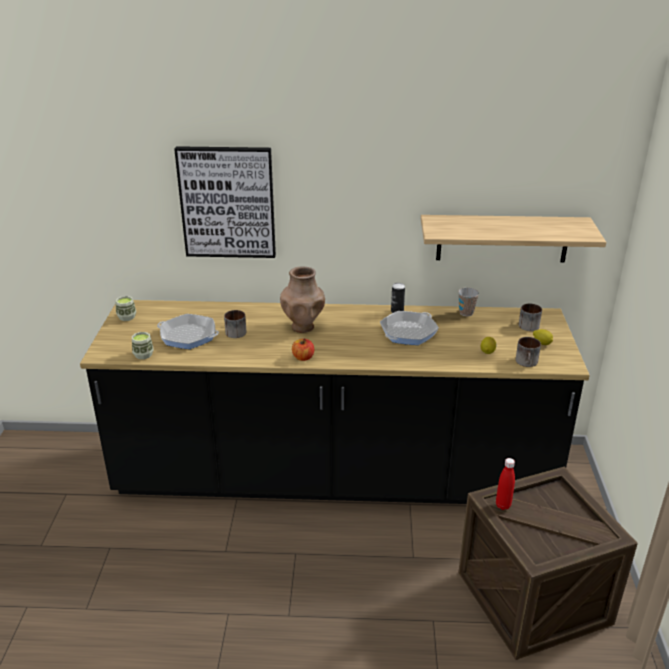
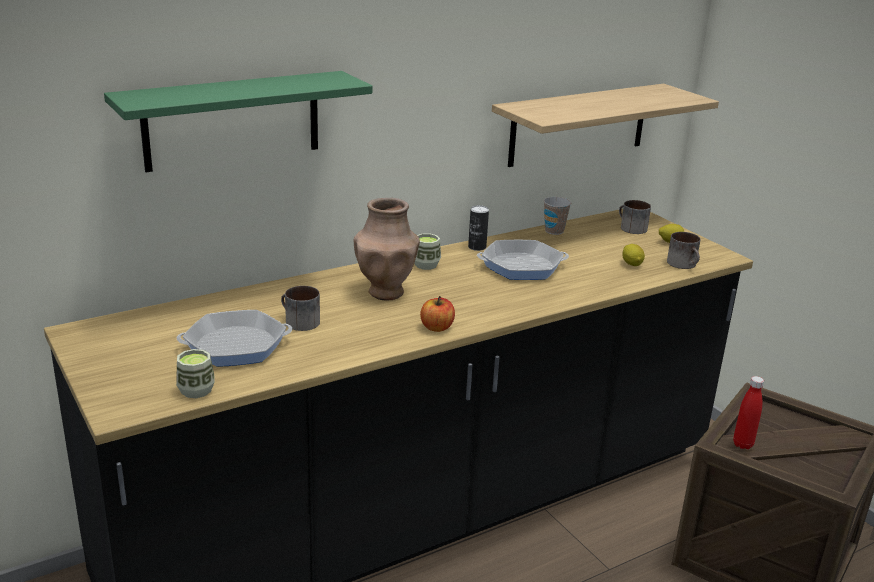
camera: 35 degrees left, 5 degrees down
cup [115,296,136,321] -> cup moved to [414,234,441,270]
picture [174,146,276,258] -> green shelf [104,71,372,172]
frying pan [380,311,439,345] -> frying pan turned 105 degrees counterclockwise [477,240,569,280]

